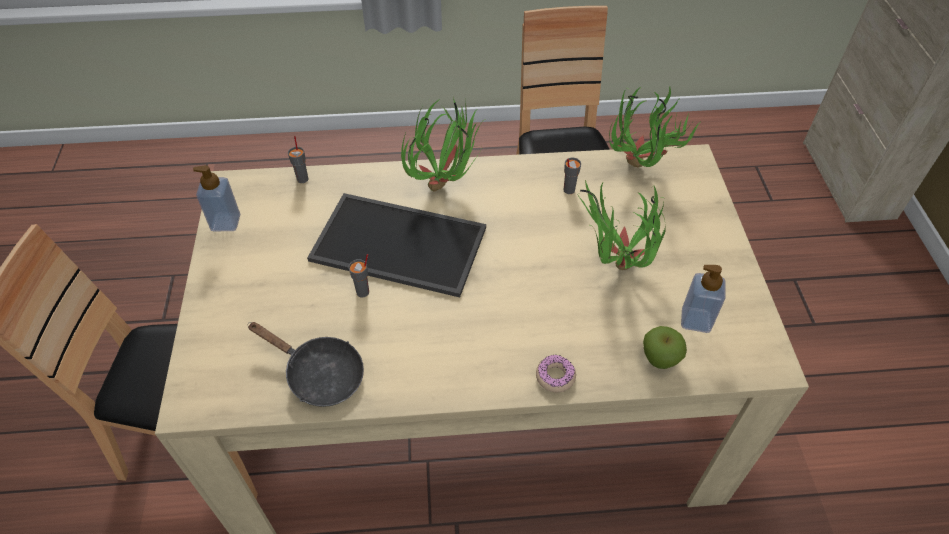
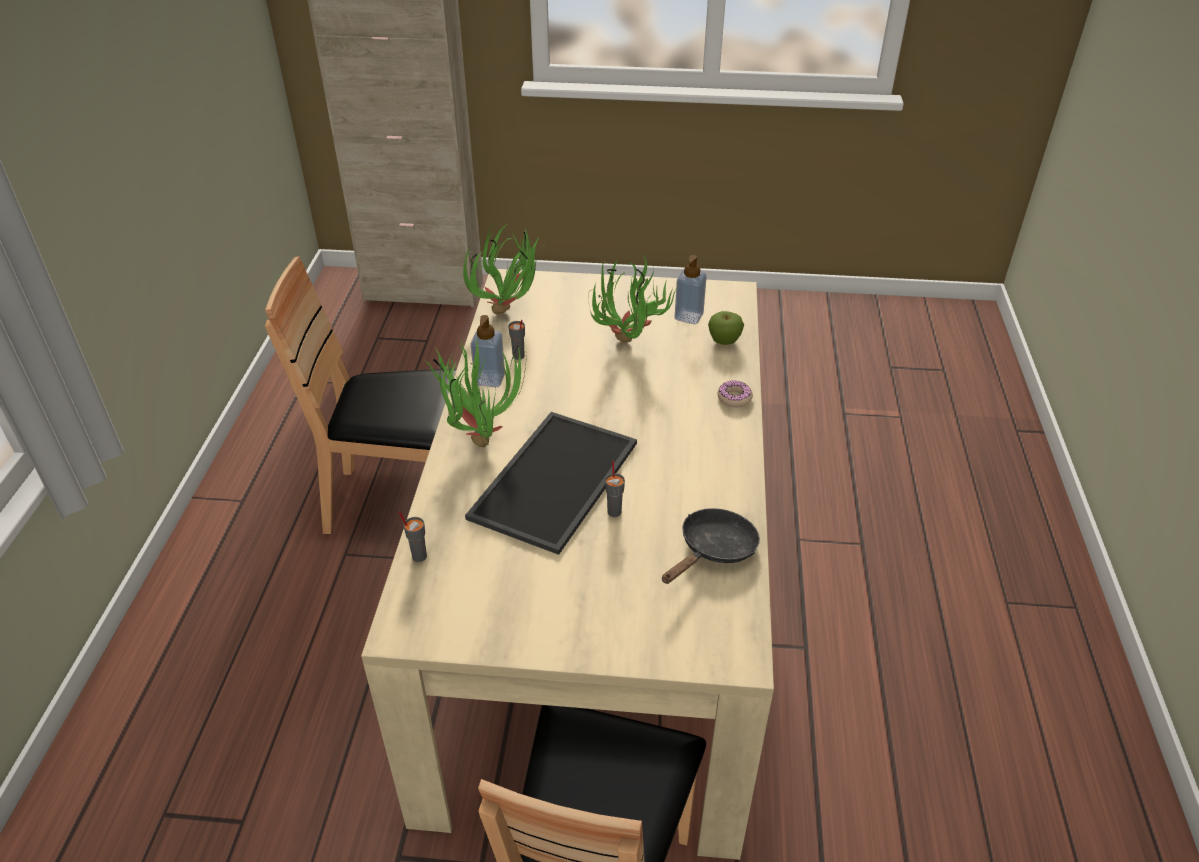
camera: 80 degrees left, 10 degrees down
soap dispenser [193,165,240,231] -> soap dispenser moved to [471,315,505,387]

